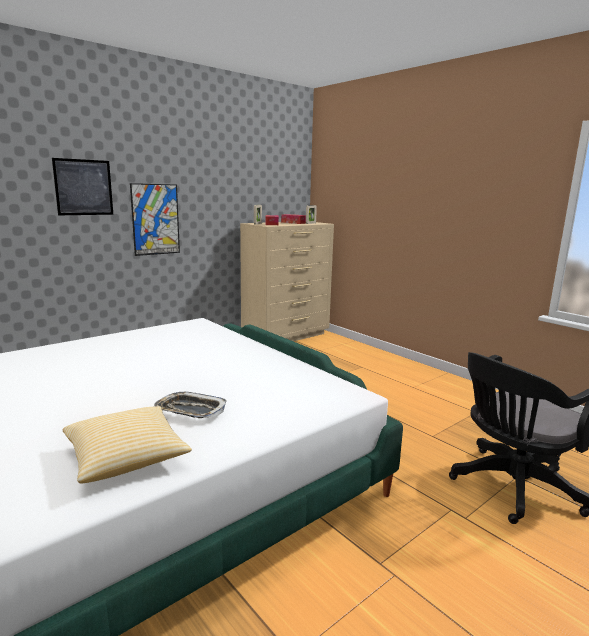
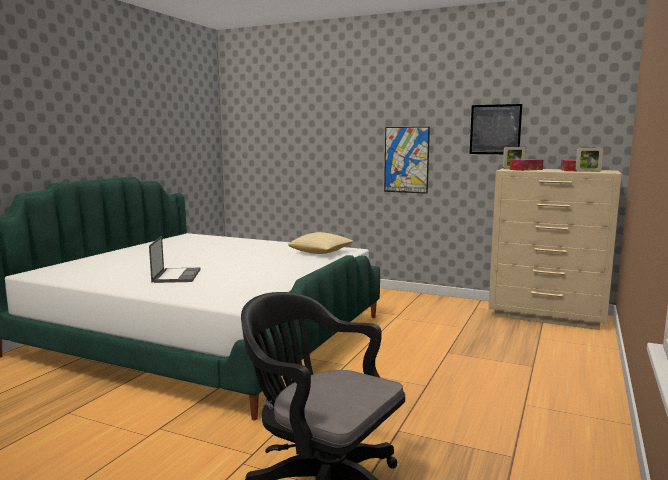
camera: 65 degrees right, 5 degrees down
picture [52,158,113,215] -> picture moved to [470,104,522,154]
pillow [63,406,192,483] -> pillow moved to [288,232,354,254]
tray [154,392,227,418] -> laptop [149,236,201,283]

